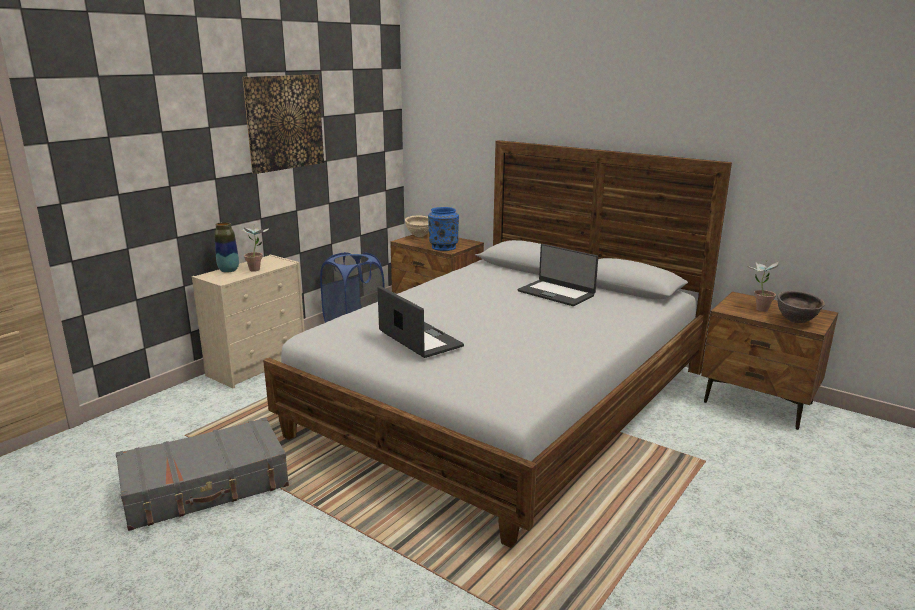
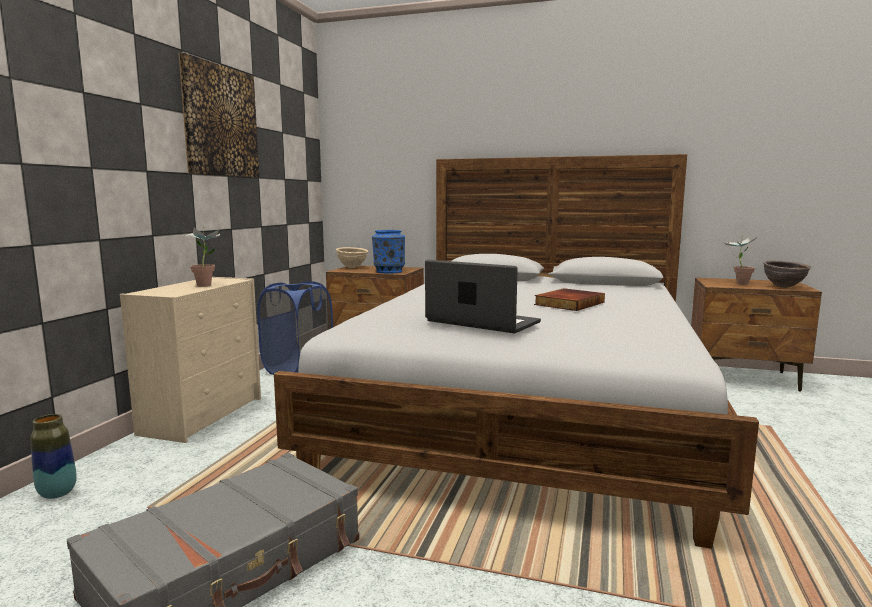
camera: 20 degrees left, 10 degrees down
vase [214,222,239,273] -> vase moved to [30,414,77,499]
laptop [517,244,598,306] -> none
none -> book [534,288,605,311]

